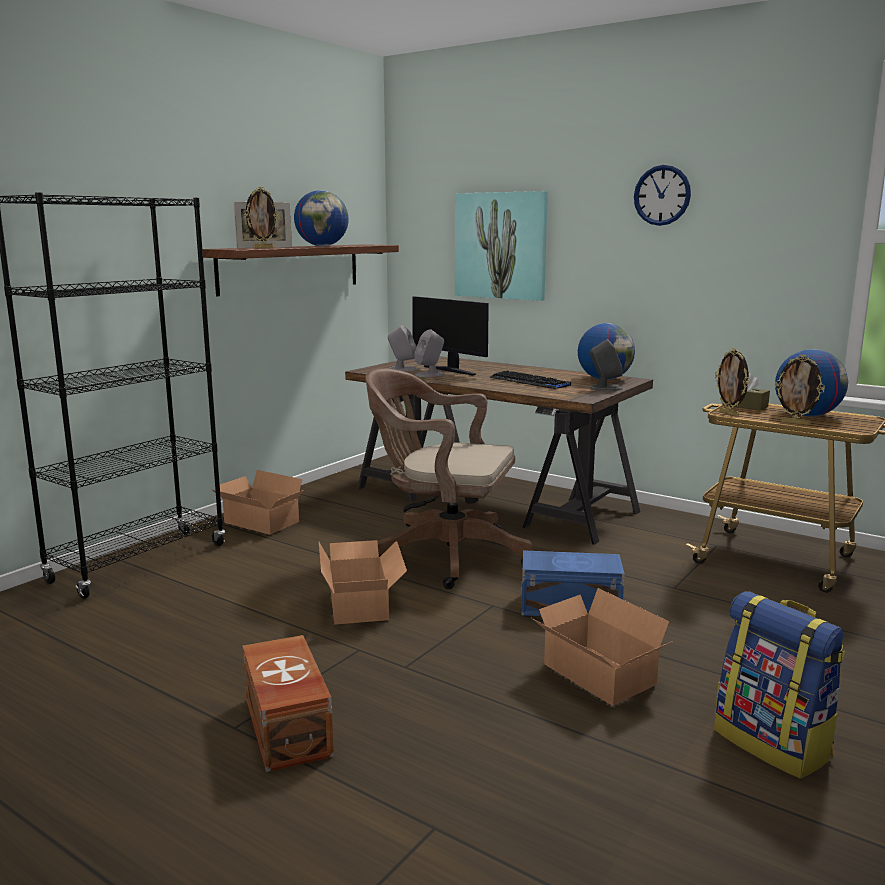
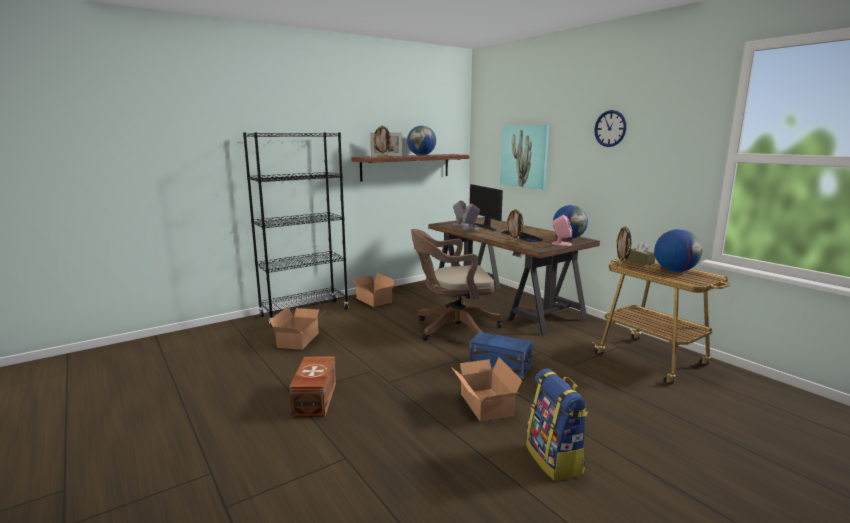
camera: 20 degrees right, 0 degrees up
cardboard box [319,540,407,625] -> cardboard box moved to [269,306,321,350]
brown office chair [365,368,533,589] -> brown office chair turned 45 degrees counterclockwise [411,229,503,341]
grey speaker [590,339,623,391] -> pink speaker [552,215,572,246]
picture frame [775,355,825,425] -> picture frame moved to [506,208,524,244]

